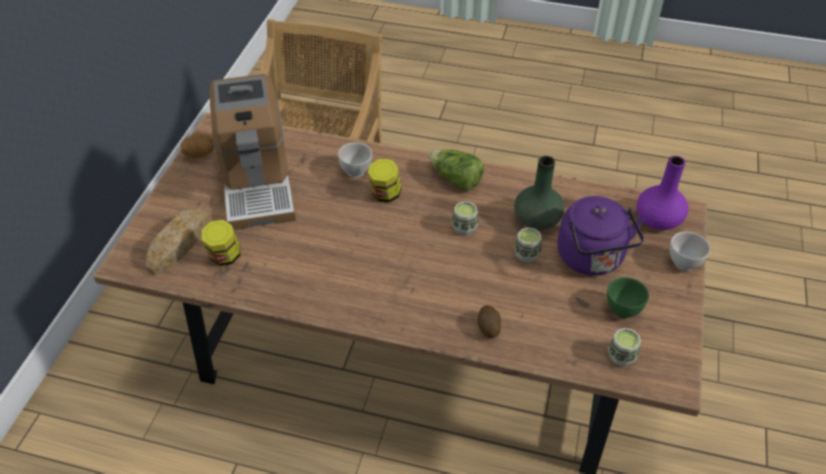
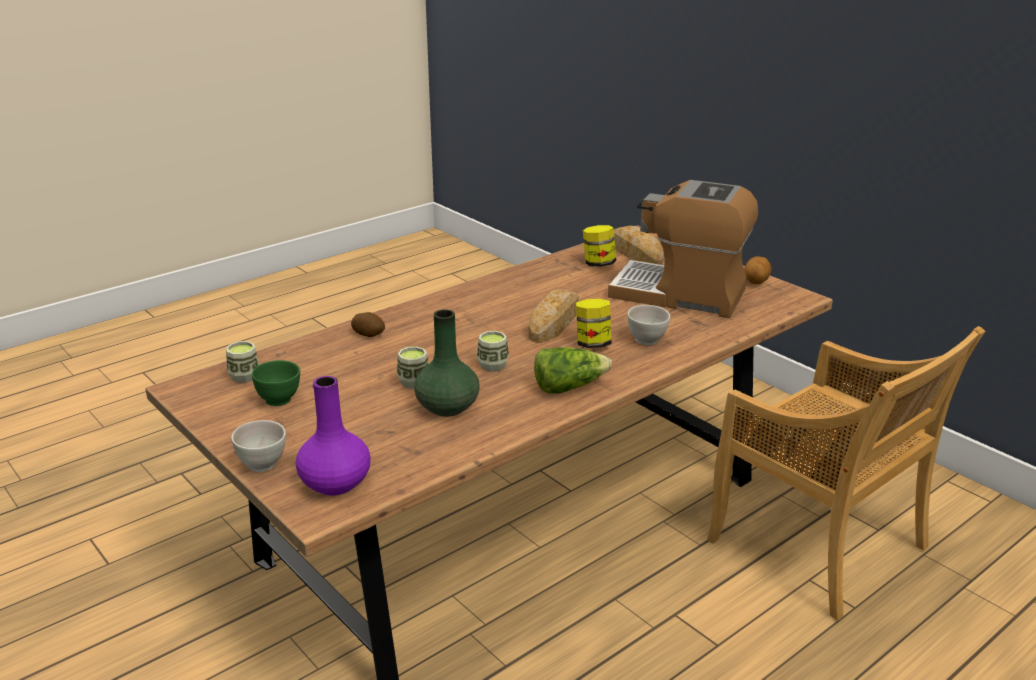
camera: 125 degrees right, 20 degrees down
purple kettle [557,196,644,276] -> none
none -> bread [529,289,579,343]

